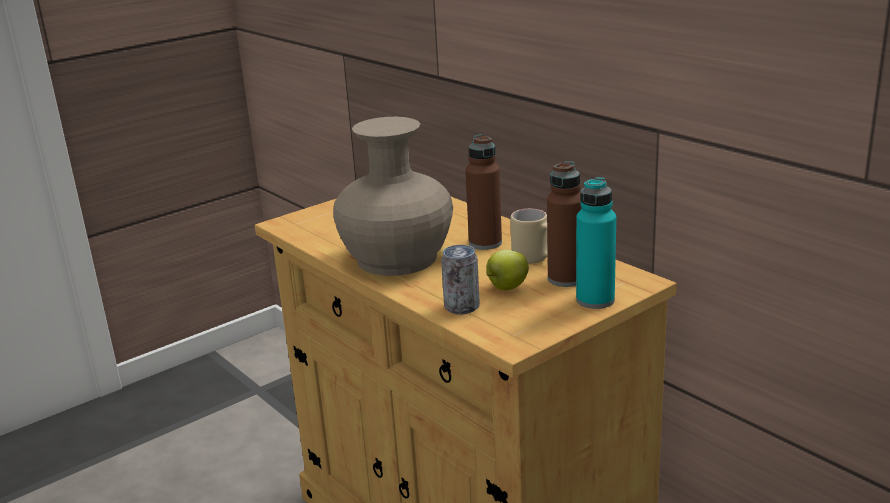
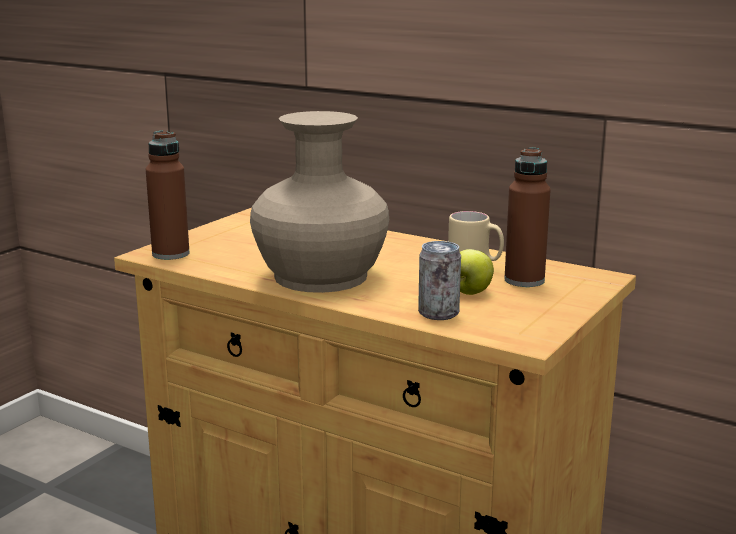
camera: 20 degrees left, 5 degrees down
brown bottle [465,135,502,250] -> brown bottle moved to [146,131,190,260]
turquoise bottle [576,177,616,309] -> none

